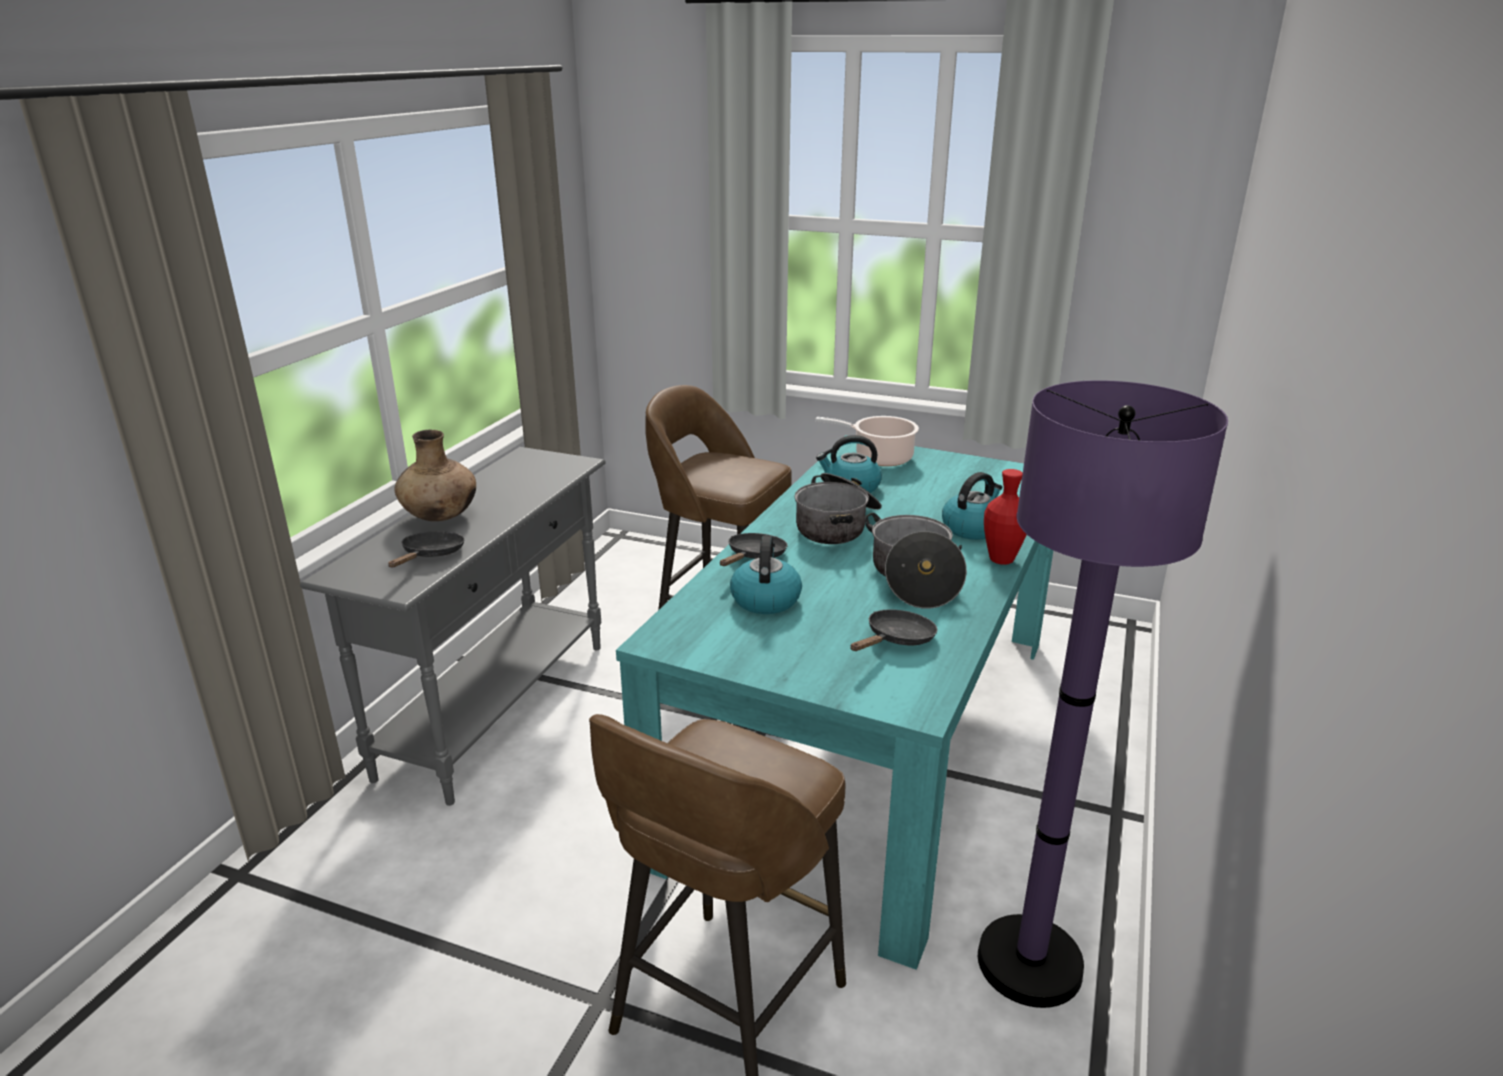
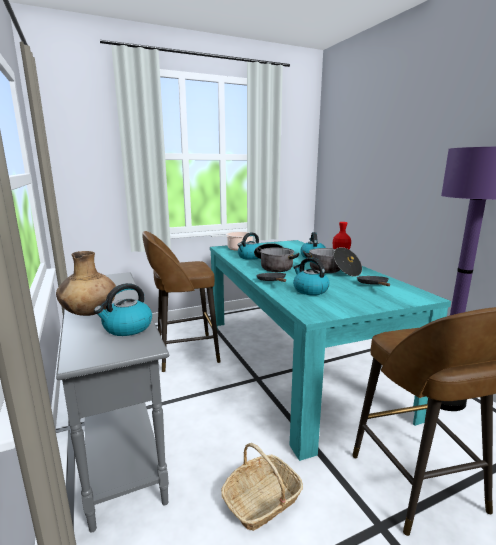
camera: 45 degrees left, 10 degrees down
black frying pan [388,531,465,567] -> kettle [94,283,152,336]
none -> basket [221,443,303,531]

